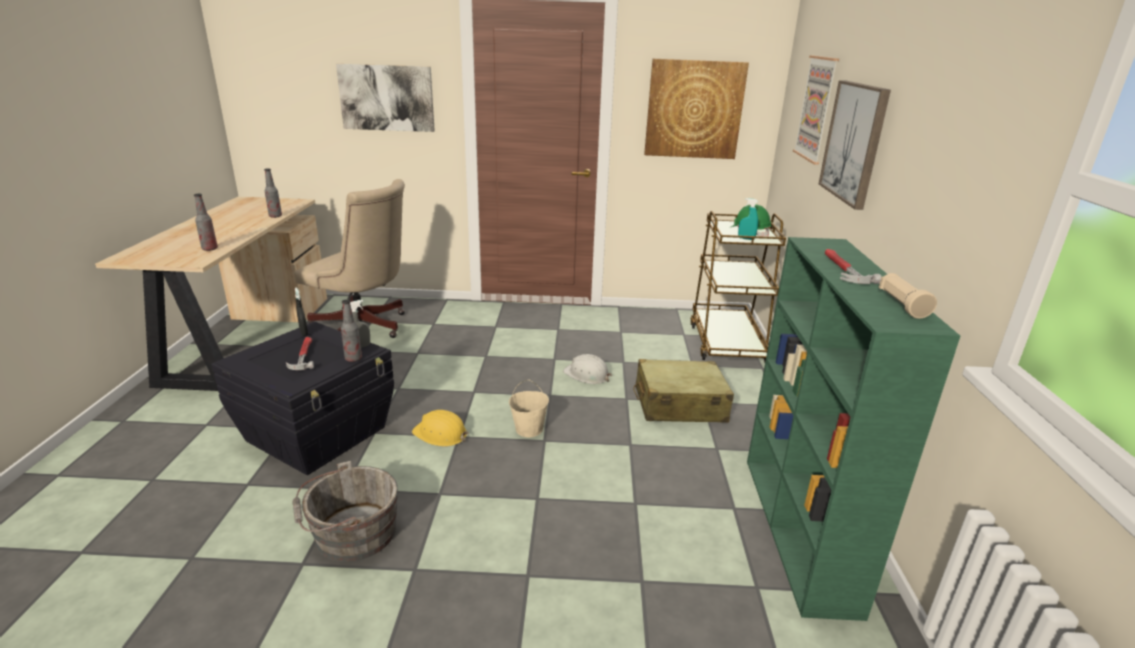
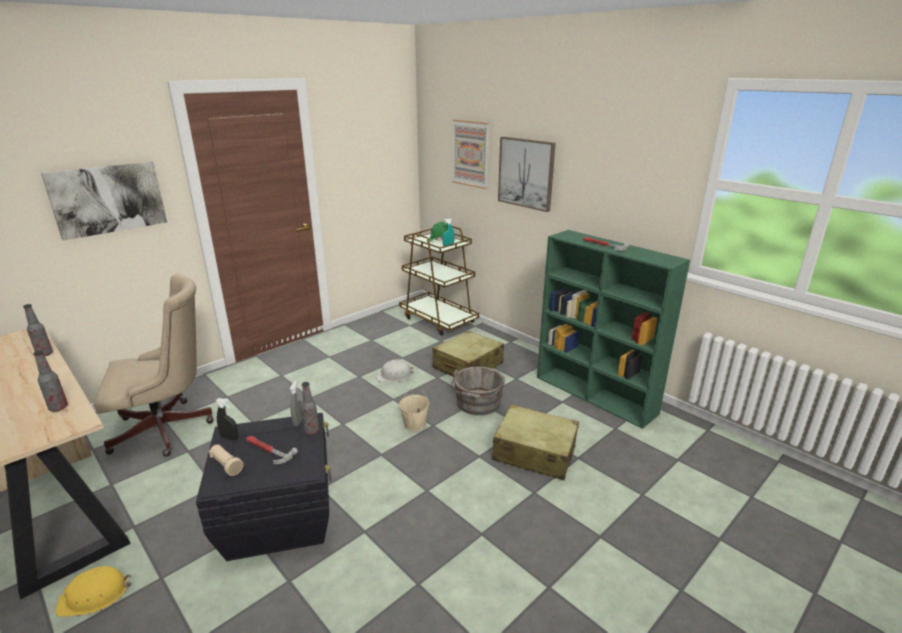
camera: 45 degrees left, 0 degrees up
grey bucket [293,461,398,562] -> grey bucket moved to [451,366,505,415]
yellow hard hat [412,410,469,447] -> yellow hard hat moved to [55,566,131,617]
picture [644,59,749,159] -> none
beige flashlight [879,273,937,319] -> beige flashlight moved to [209,445,244,476]
none -> beige suitcase [492,404,579,480]

